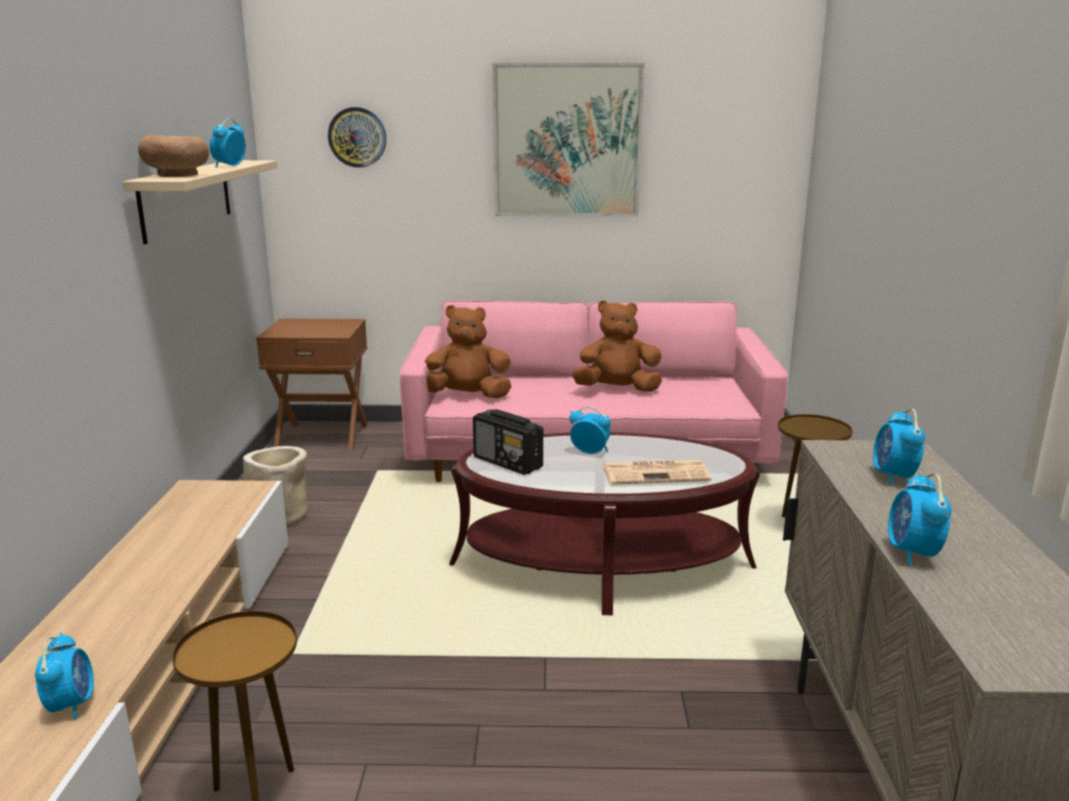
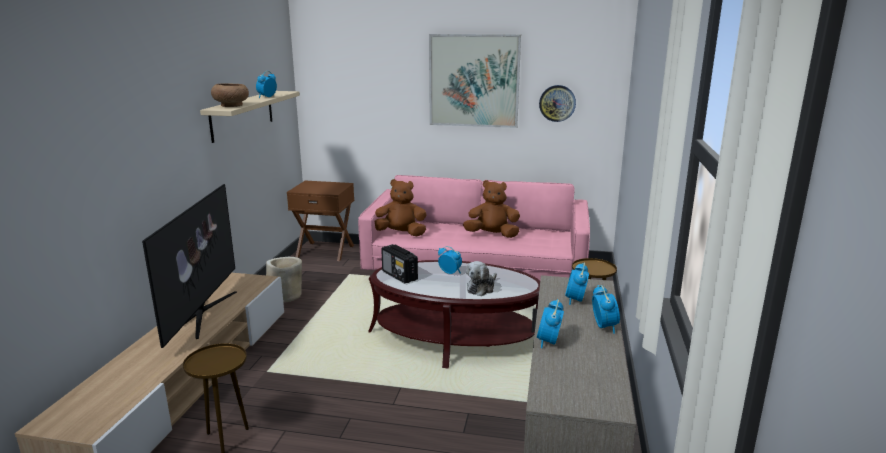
camera: 10 degrees right, 0 degrees up
alarm clock [35,633,94,720] -> alarm clock moved to [592,285,620,334]
wall clock [328,107,386,168] -> wall clock moved to [539,85,576,122]
newspaper [603,460,711,485] -> plush toy [466,261,497,296]
none -> television [142,184,237,348]

